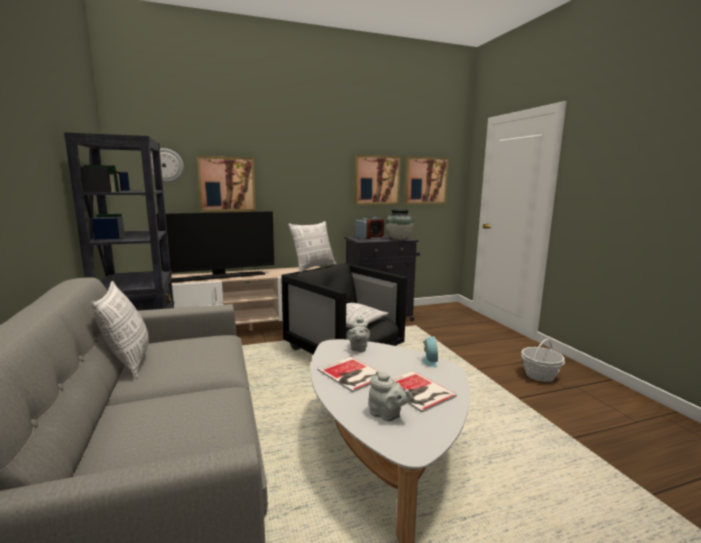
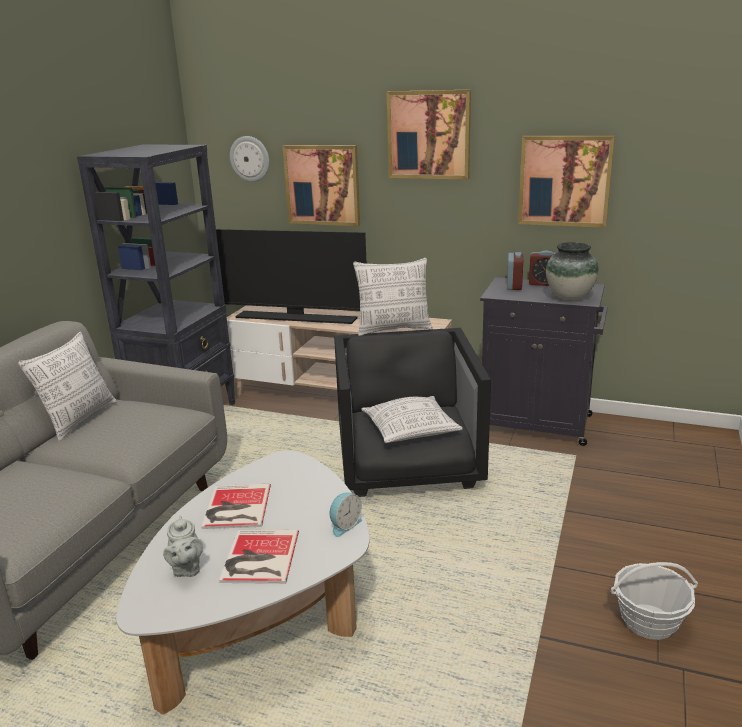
camera: 40 degrees right, 10 degrees up
grey teapot [347,316,370,352] -> none
picture [405,156,449,204] -> picture moved to [387,90,471,180]

